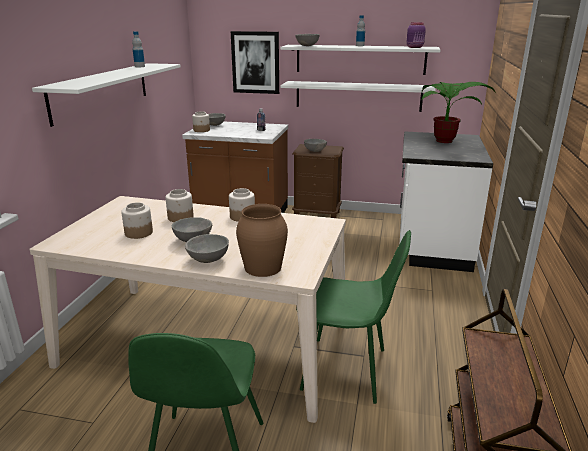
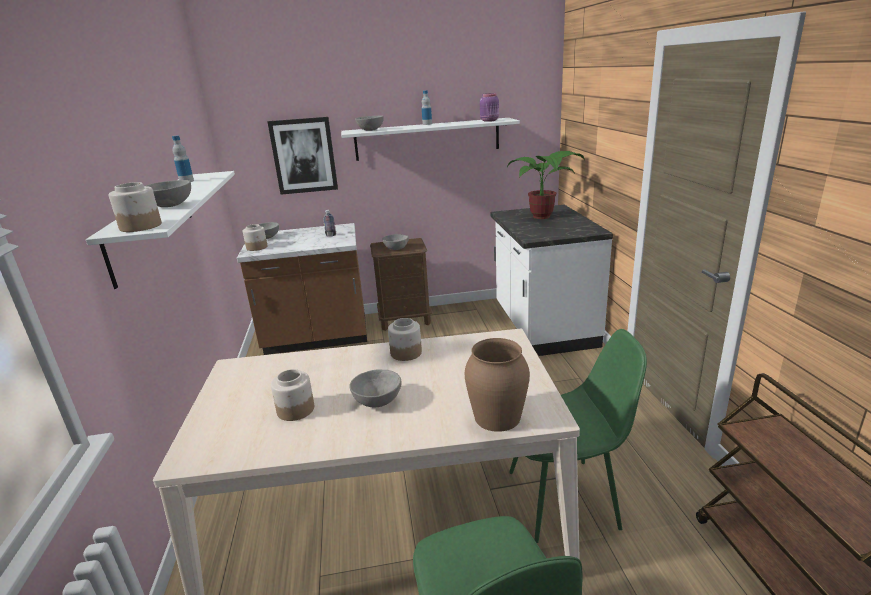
camera: 20 degrees left, 0 degrees up
jar [165,189,194,222] -> jar moved to [108,182,162,232]
grey bowl [185,234,229,263] -> grey bowl moved to [146,180,191,207]
white shelf [281,81,436,112] -> none

